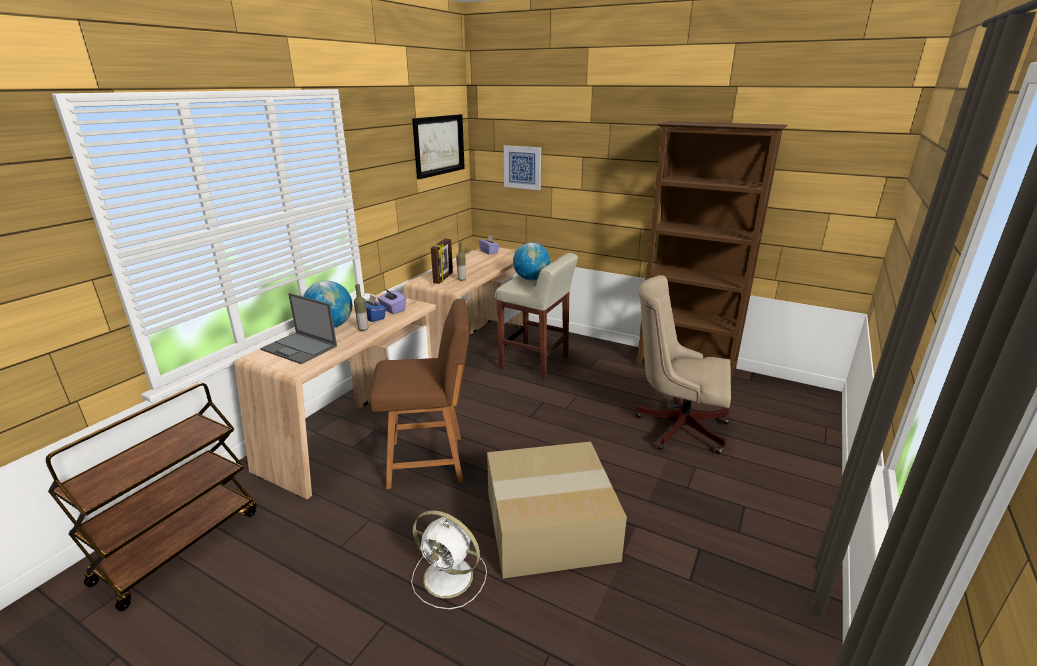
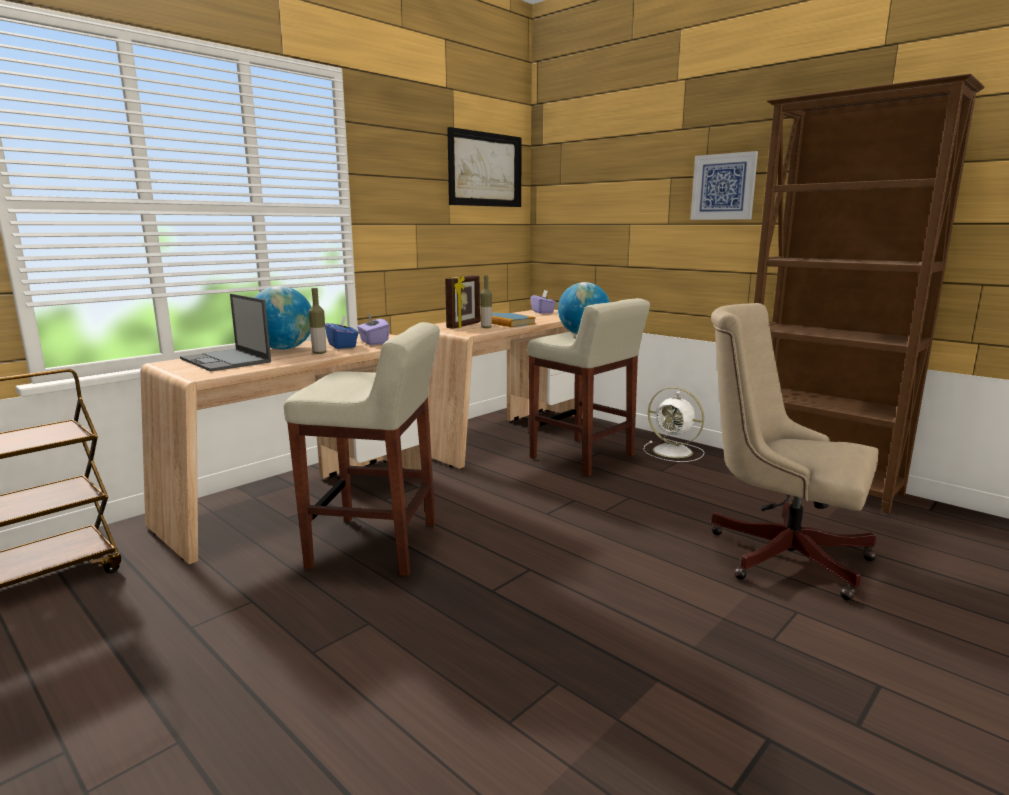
camera: 15 degrees right, 10 degrees down
brown chair [369,299,469,489] -> beige stool [284,322,440,576]
white fan [411,510,487,610] -> white fan moved to [643,387,704,462]
cardboard box [487,442,627,578] -> none
picture [504,145,541,190] -> picture moved to [690,151,758,220]
none -> book [480,312,536,327]

